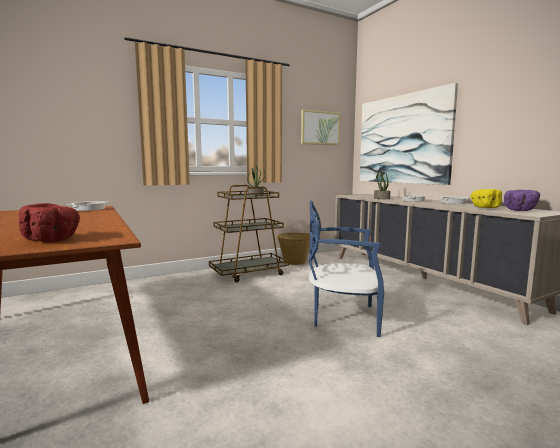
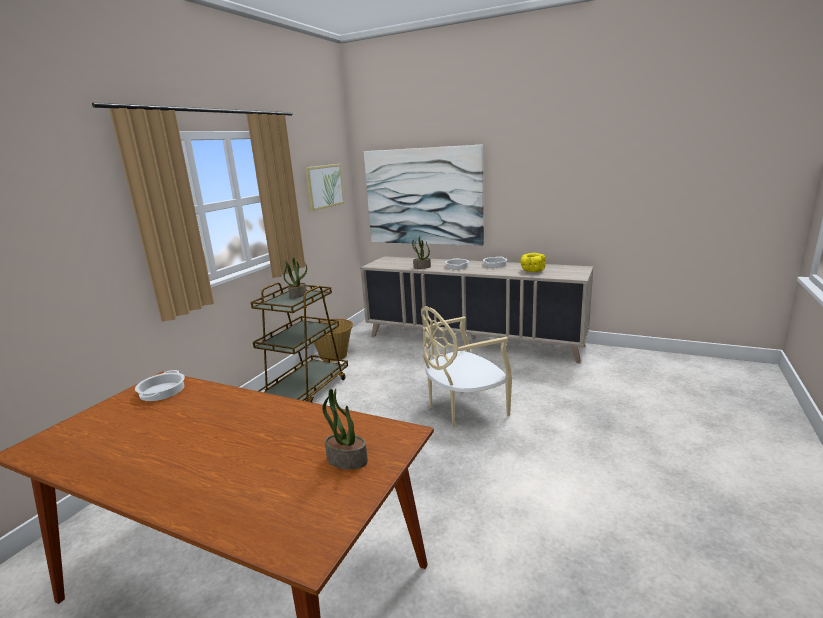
camera: 35 degrees left, 10 degrees up
red bowl [19,203,80,242] -> potted plant [322,389,368,470]
blue chair [309,200,384,337] -> beige chair [421,306,512,427]
purple bowl [504,190,540,211] -> none

